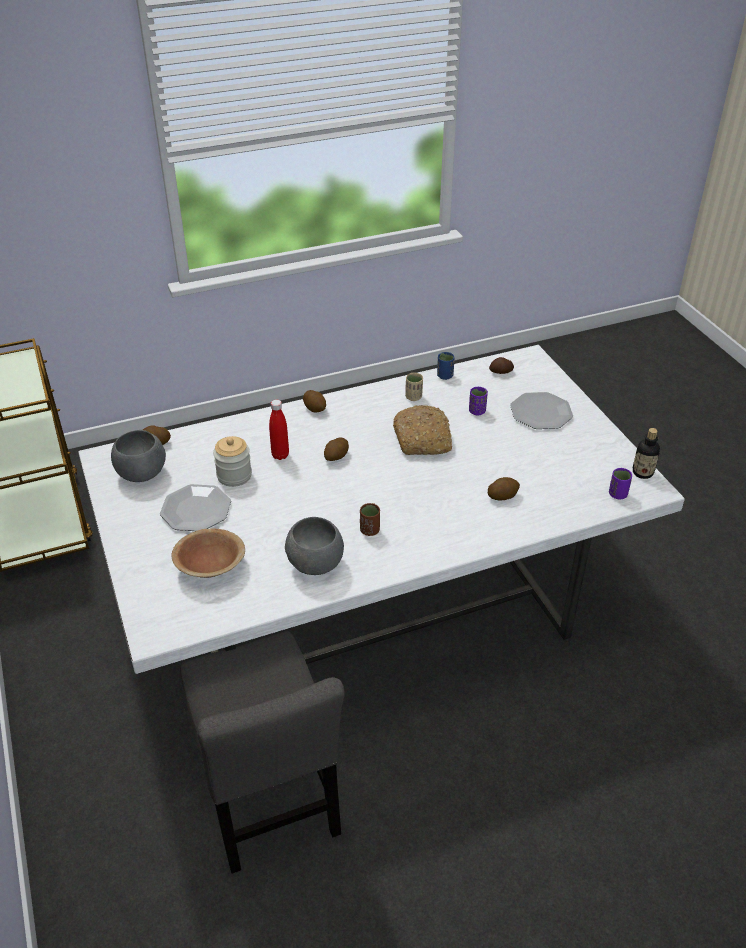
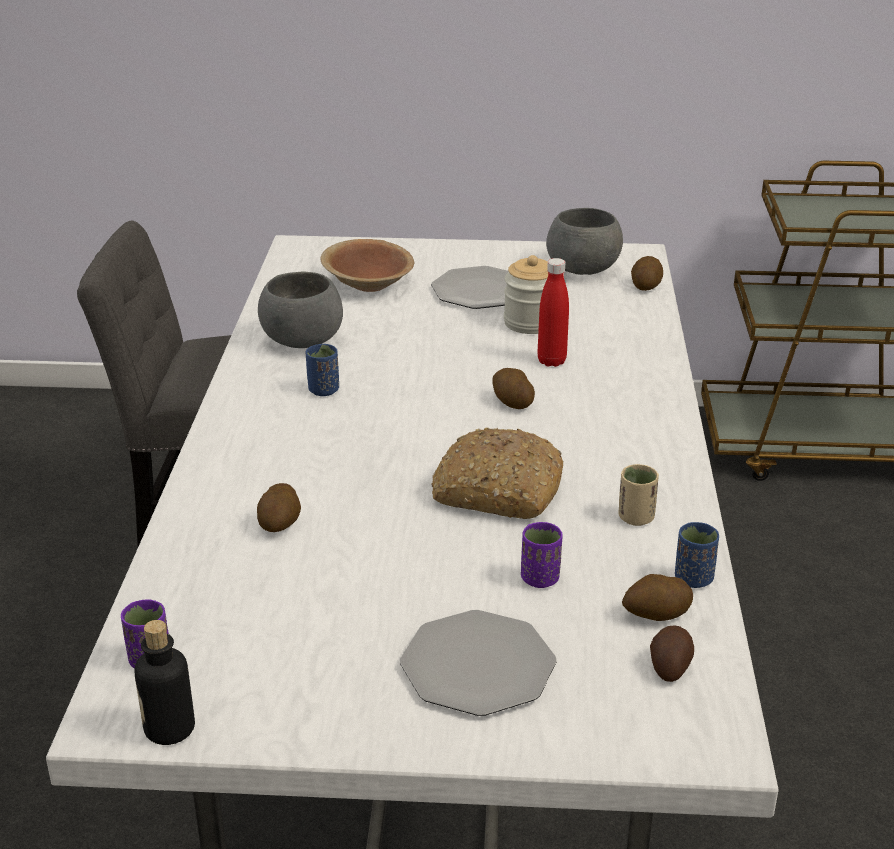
camera: 115 degrees right, 10 degrees down
potato [303,390,326,412] -> potato moved to [622,574,693,621]
brown cup [360,503,380,536] -> blue cup [305,344,339,396]

